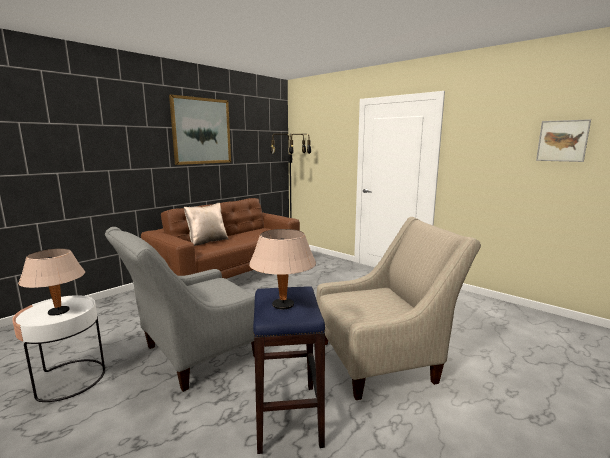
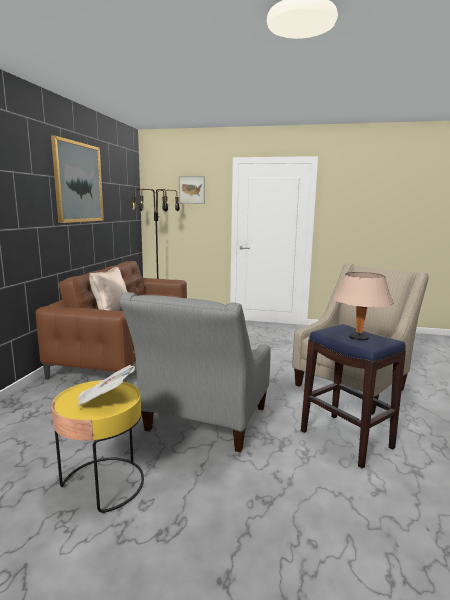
camera: 30 degrees left, 0 degrees up
white side table [12,295,105,402] -> yellow side table [51,380,144,513]
beige table lamp [18,248,85,316] -> newspaper [77,365,135,407]
picture [536,119,591,162] -> picture moved to [179,176,205,204]

